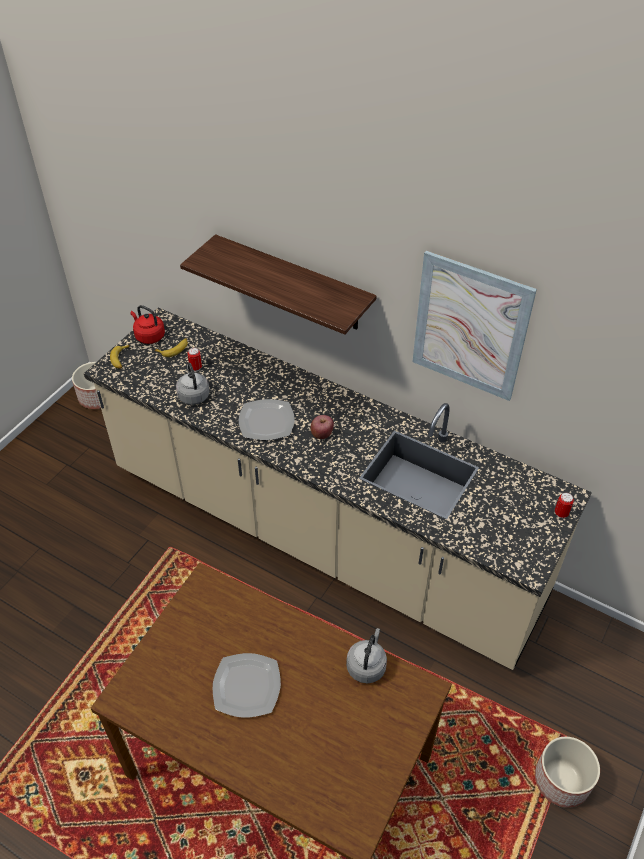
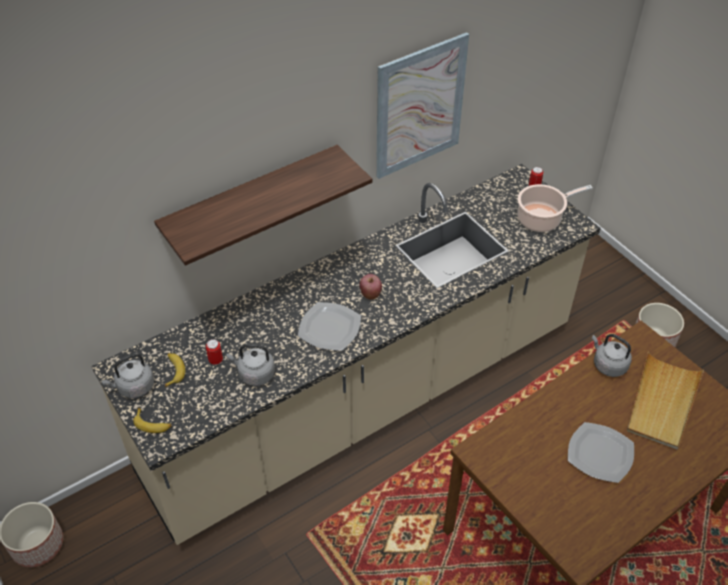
camera: 65 degrees left, 0 degrees up
red kettle [130,305,165,344] -> grey kettle [102,353,154,398]
none -> cooking pot [517,184,593,232]
none -> beige tray [627,351,704,450]

